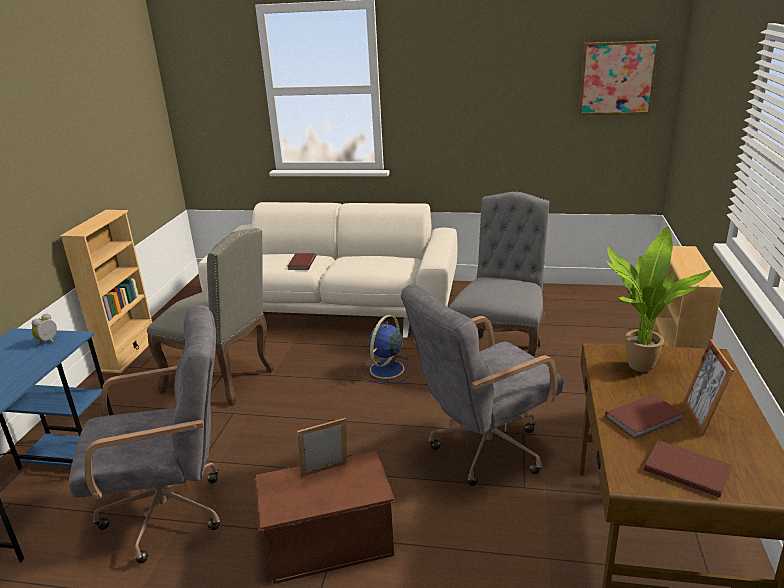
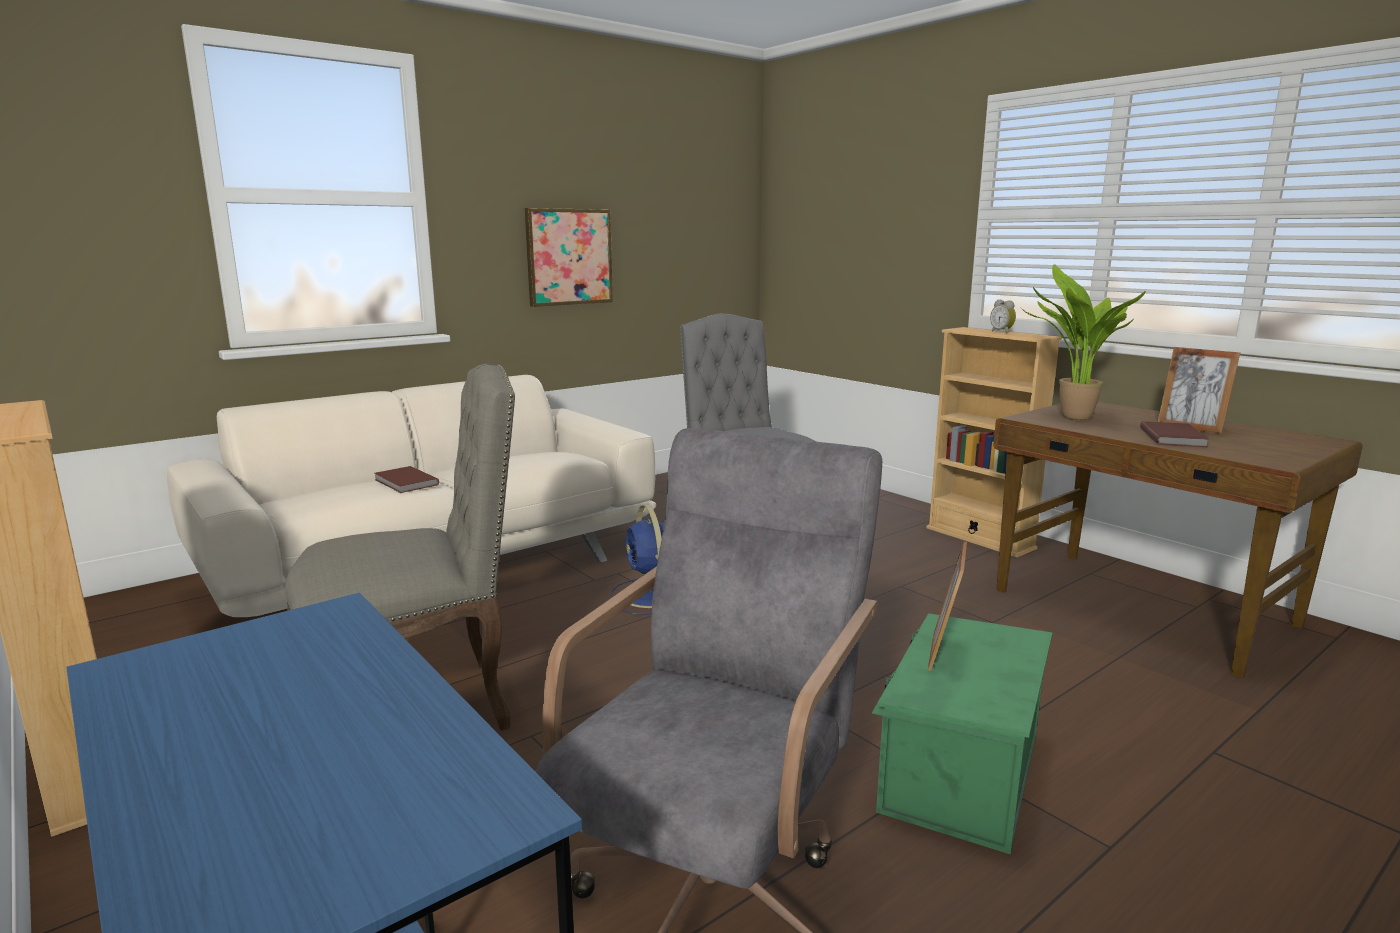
camera: 50 degrees left, 10 degrees down
alarm clock [31,313,57,346] -> alarm clock moved to [990,299,1016,334]
brown storage box [254,451,396,584] -> green storage box [872,613,1052,854]
grey office chair [401,284,564,486] -> none
picture [579,40,659,115] -> picture moved to [525,208,613,307]
brown book [644,440,732,498] -> none

